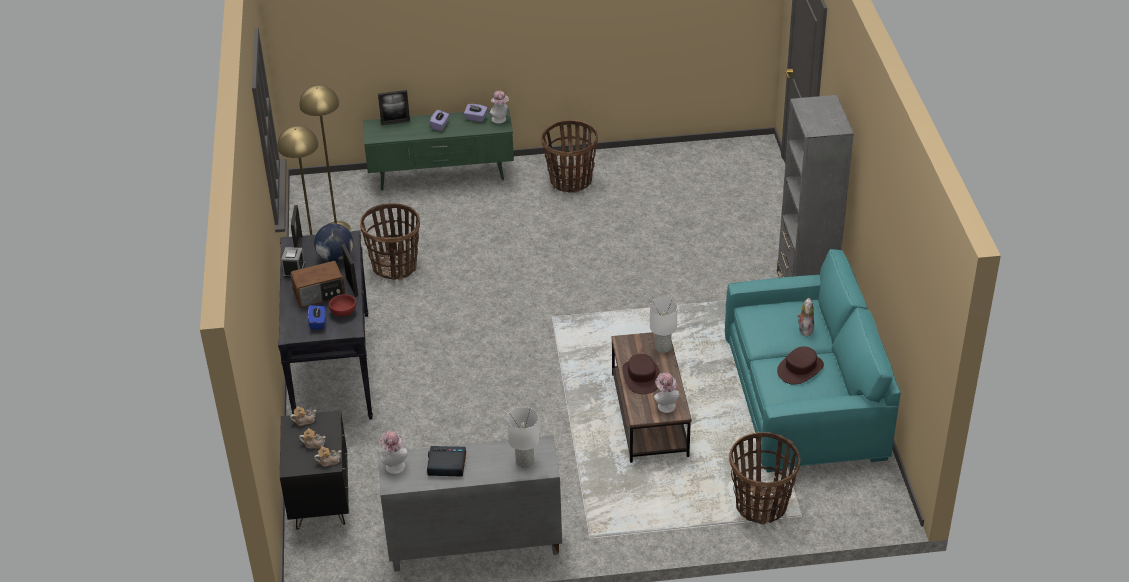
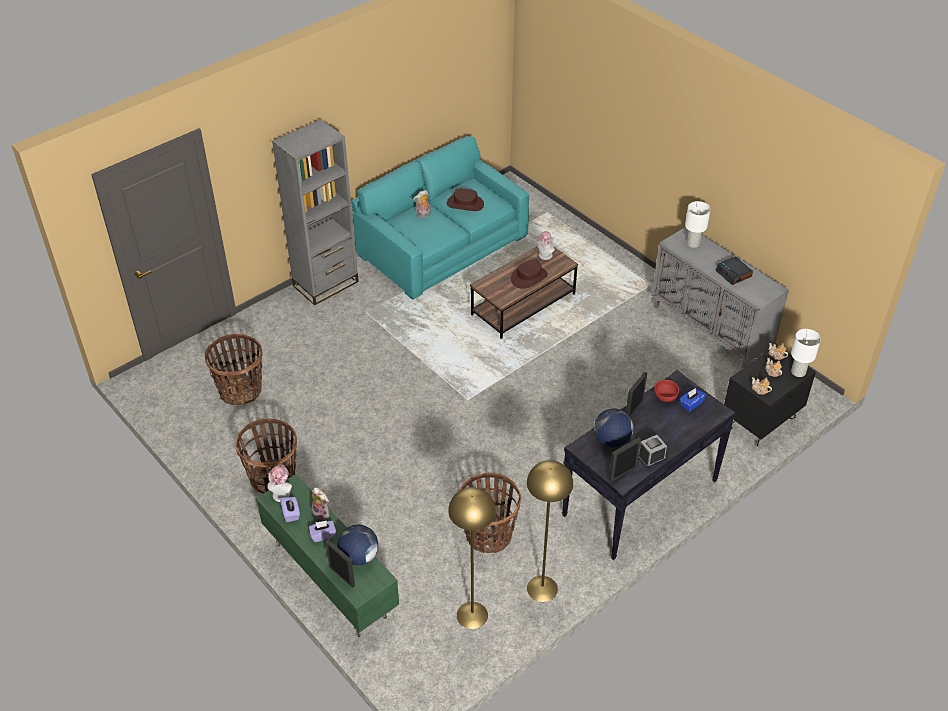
camera: 125 degrees left, 5 degrees up
radio [290,261,346,308] -> none
hat [380,431,408,474] -> none
white table lamp [650,298,678,353] -> white table lamp moved to [791,329,821,377]
basket [729,432,800,525] -> basket moved to [204,334,263,406]
none -> plush toy [312,487,330,521]
none -> globe [337,525,378,566]

